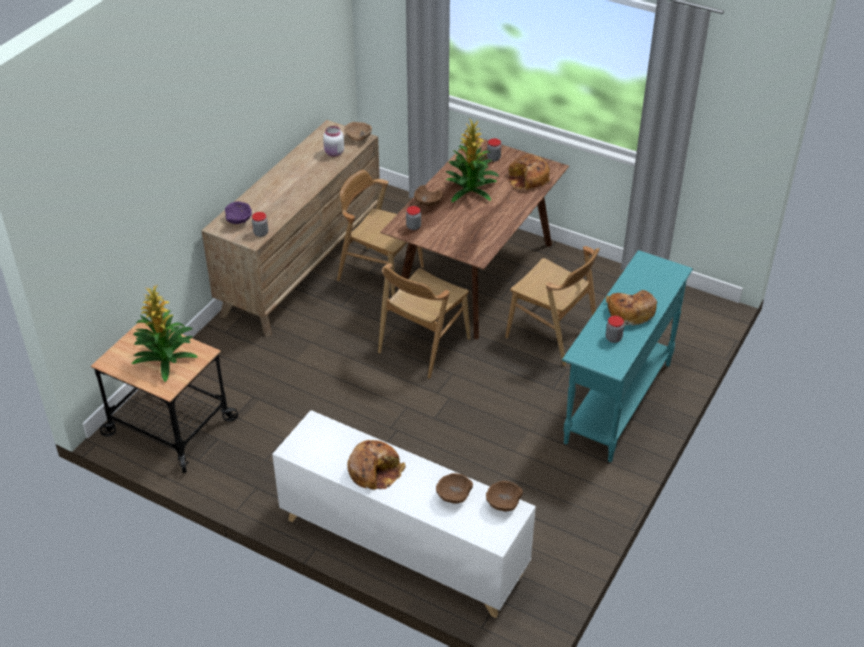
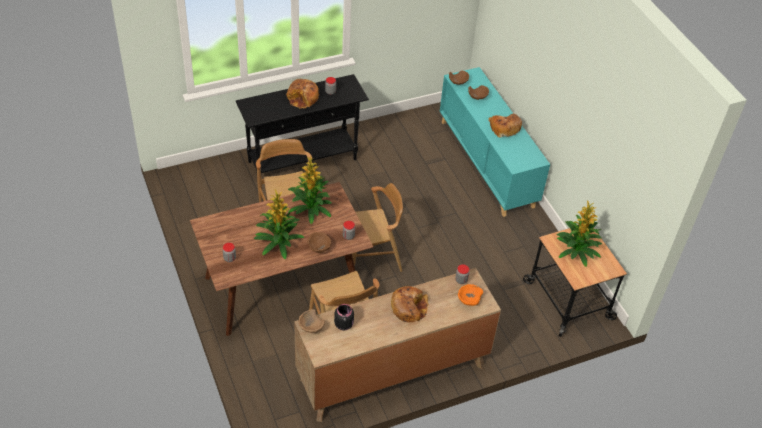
camera: 145 degrees left, 5 degrees up
purple bowl [225,201,252,224] -> orange bowl [458,284,483,306]
white cabinet [272,410,536,618] -> turquoise cabinet [439,67,550,217]
white jar [323,126,344,157] -> black jar [334,304,354,330]
bread [508,154,550,190] -> bread moved to [391,286,429,322]
turquoise console table [562,250,693,462] -> black console table [236,74,369,175]
none -> potted plant [288,156,332,224]

